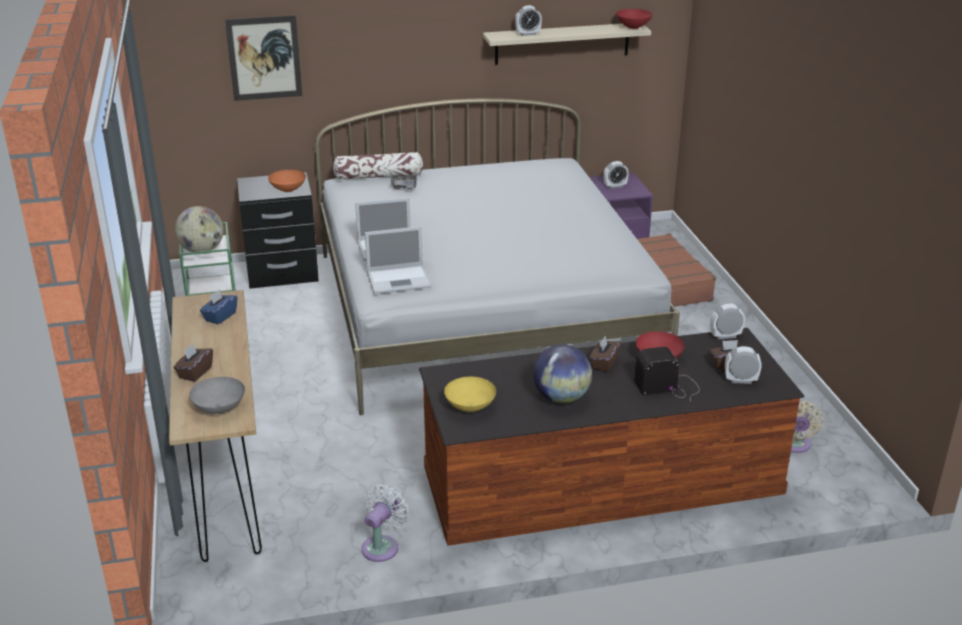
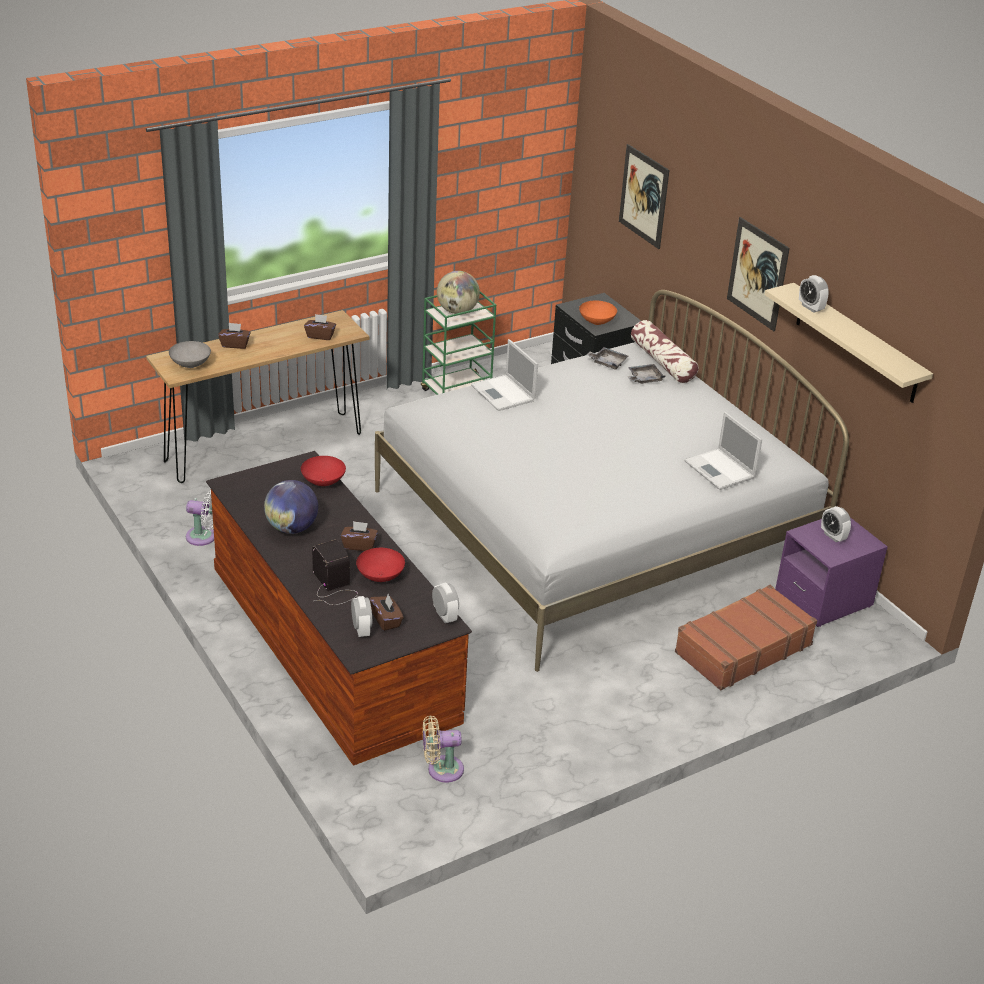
camera: 70 degrees right, 5 degrees up
blue tissue box [200,289,238,324] -> brown tissue box [304,314,336,340]
laptop [365,226,431,294] -> laptop moved to [684,412,762,490]
yellow bowl [444,377,496,412] -> none
red bowl [616,9,653,29] -> red bowl moved to [301,456,346,486]
none -> grey tray [587,347,628,370]
none -> picture [727,217,790,331]

